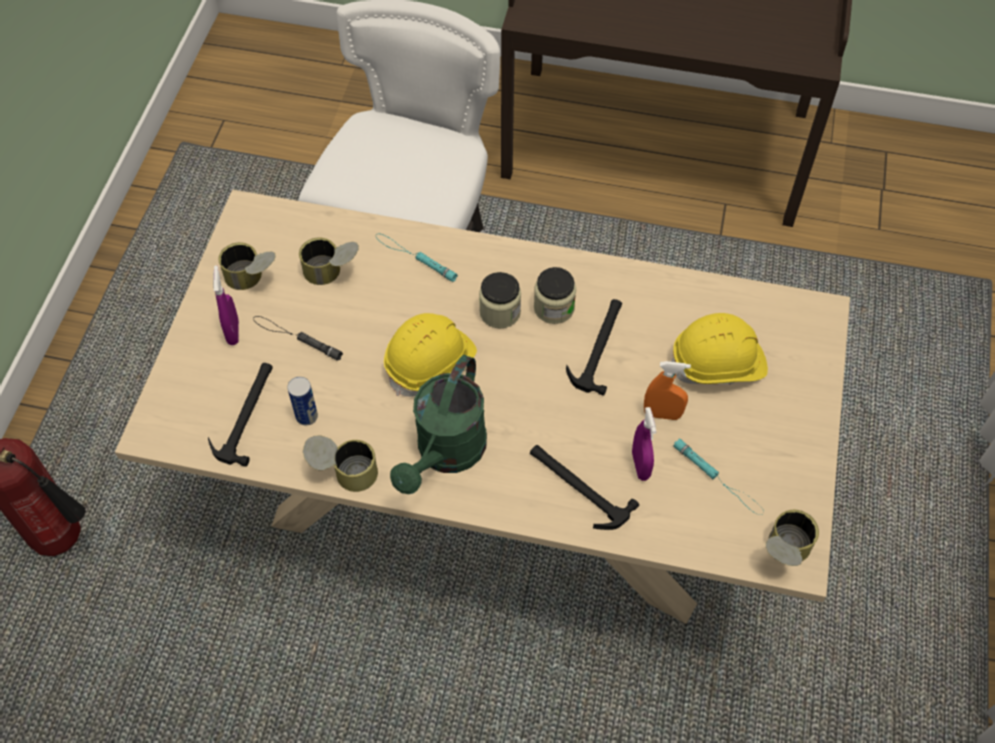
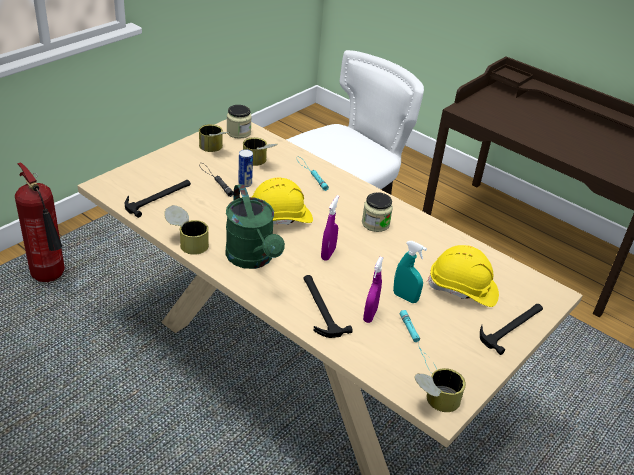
camera: 25 degrees right, 20 degrees down
purple spray bottle [213,265,239,345] -> purple spray bottle moved to [321,195,339,261]
can [287,377,318,425] -> can moved to [238,149,253,187]
green watering can [390,355,487,494] -> green watering can turned 75 degrees counterclockwise [225,184,285,269]
jar [479,272,521,329] -> jar moved to [227,105,252,138]
hammer [566,299,622,396] -> hammer moved to [480,304,543,355]
orange spray bottle [644,361,691,420] -> turquoise spray bottle [393,241,427,303]

